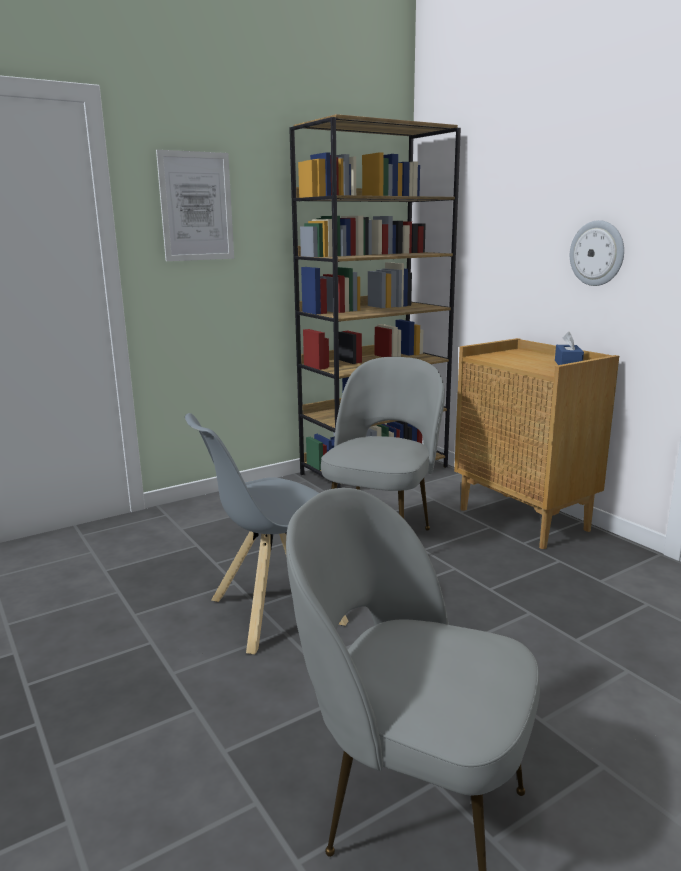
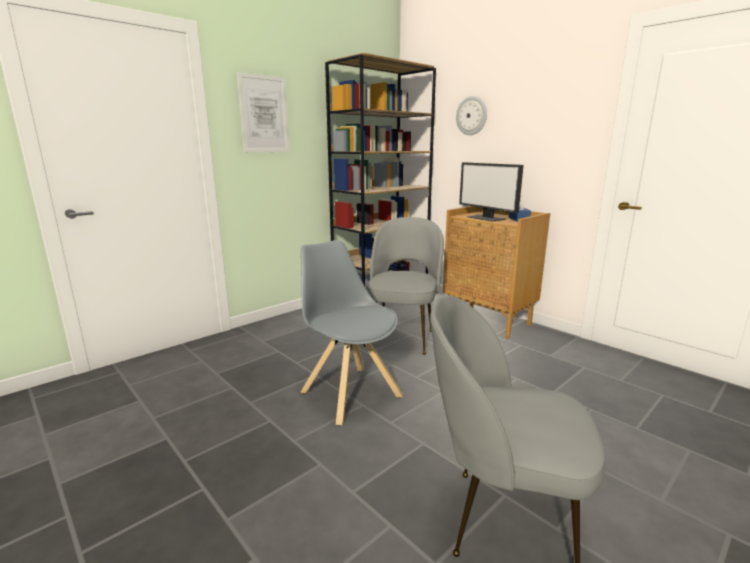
camera: 10 degrees left, 0 degrees up
grey chair [185,413,348,654] -> grey chair turned 90 degrees clockwise [300,240,403,425]
wall clock [570,220,624,286] -> wall clock moved to [456,96,487,135]
none -> monitor [459,162,523,222]

